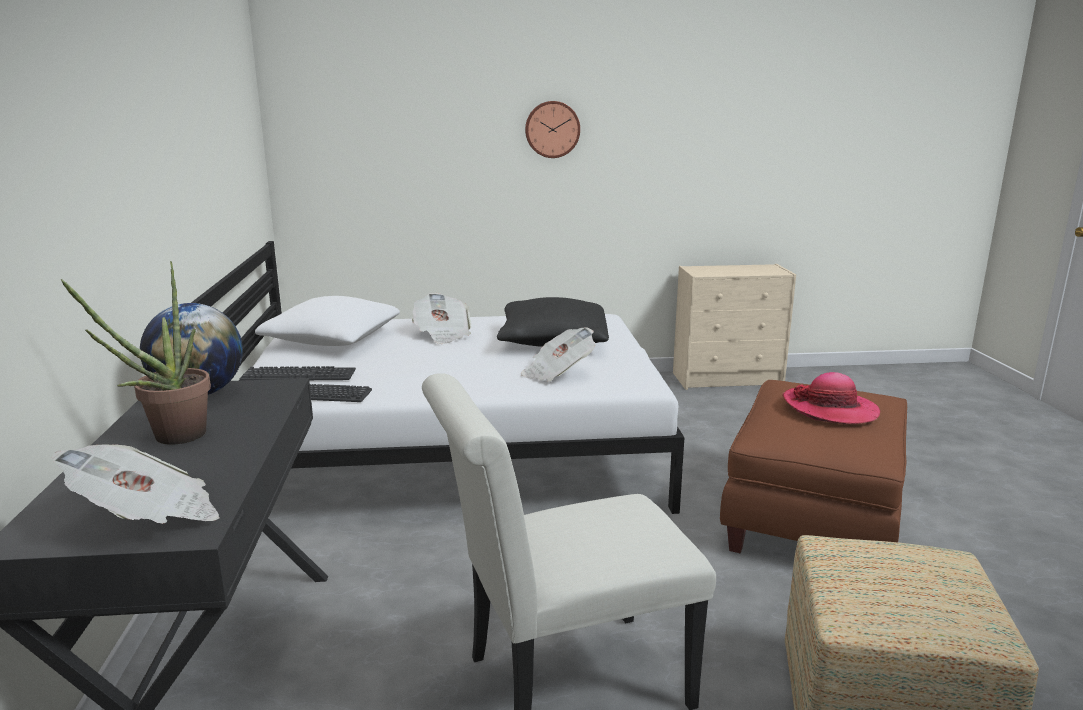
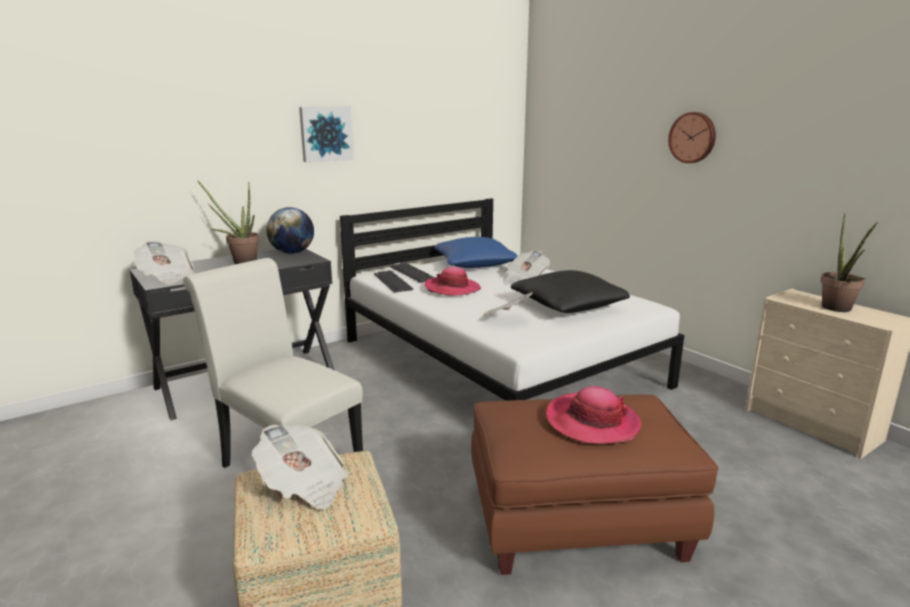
camera: 60 degrees right, 0 degrees up
white pillow [255,296,400,346] -> blue pillow [434,237,518,268]
none -> newspaper [252,424,349,509]
none -> picture [299,107,353,162]
none -> hat [424,267,481,296]
none -> potted plant [820,213,878,312]

